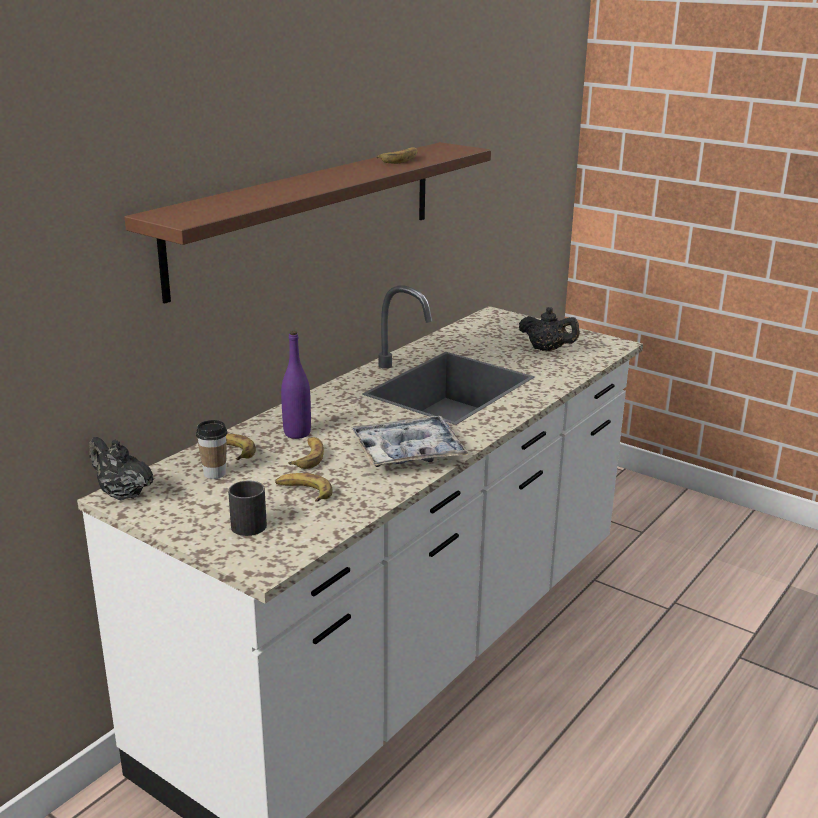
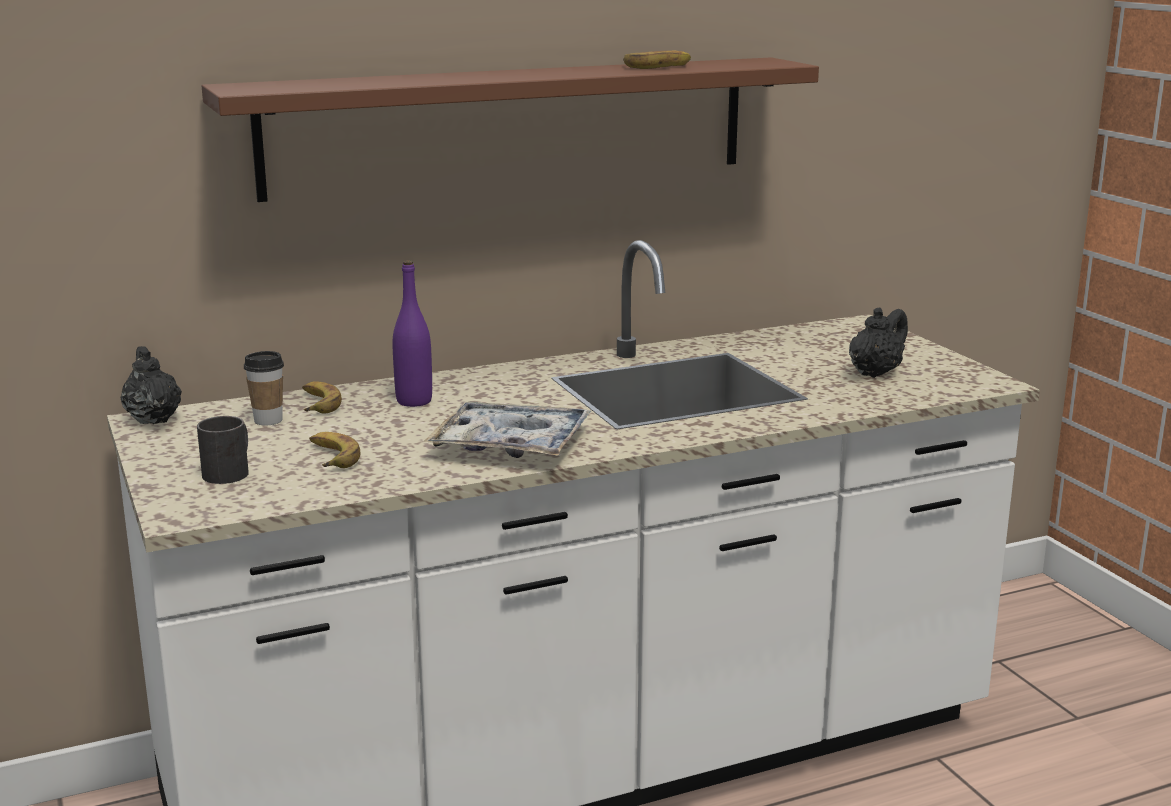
camera: 30 degrees right, 5 degrees down
banana [288,437,324,469] -> none
black teapot [518,307,580,351] -> black teapot turned 105 degrees counterclockwise [849,308,908,378]

